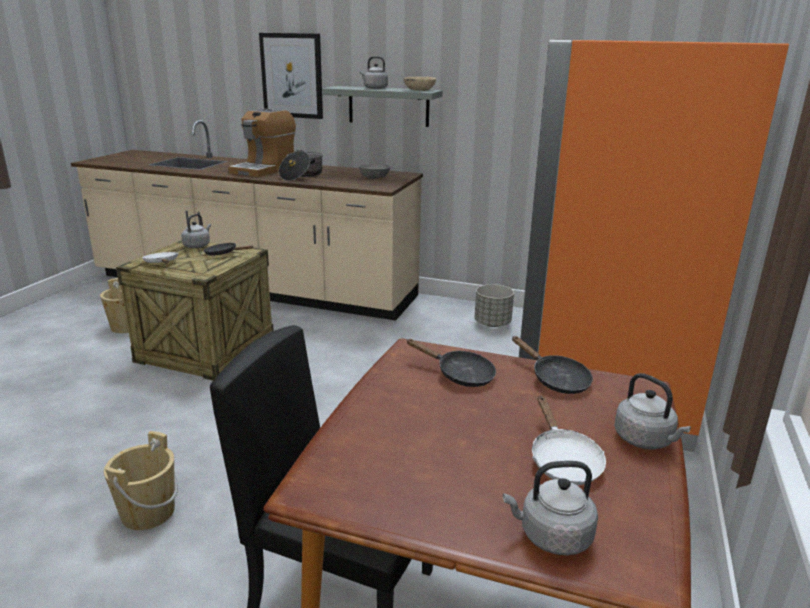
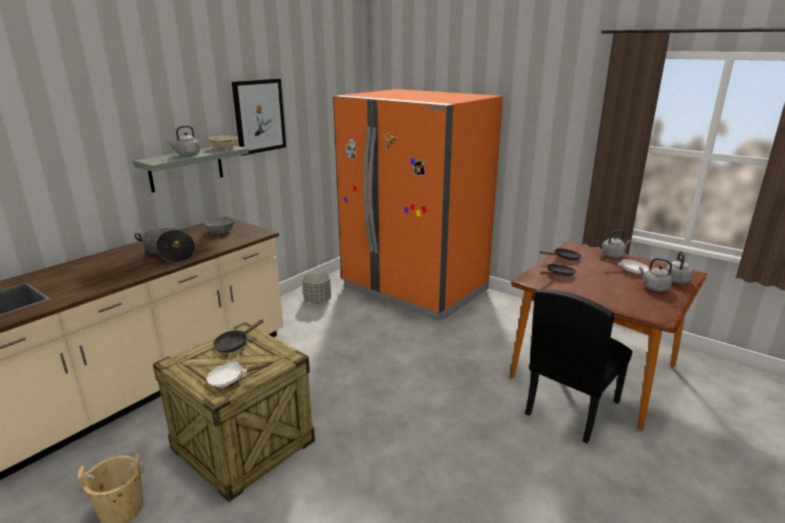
camera: 70 degrees left, 0 degrees up
beige bucket [104,431,178,530] -> none
grey kettle [181,214,211,248] -> grey kettle moved to [639,258,673,291]
coffee machine [228,108,296,177] -> none
picture [259,33,323,119] -> picture moved to [232,79,286,156]

